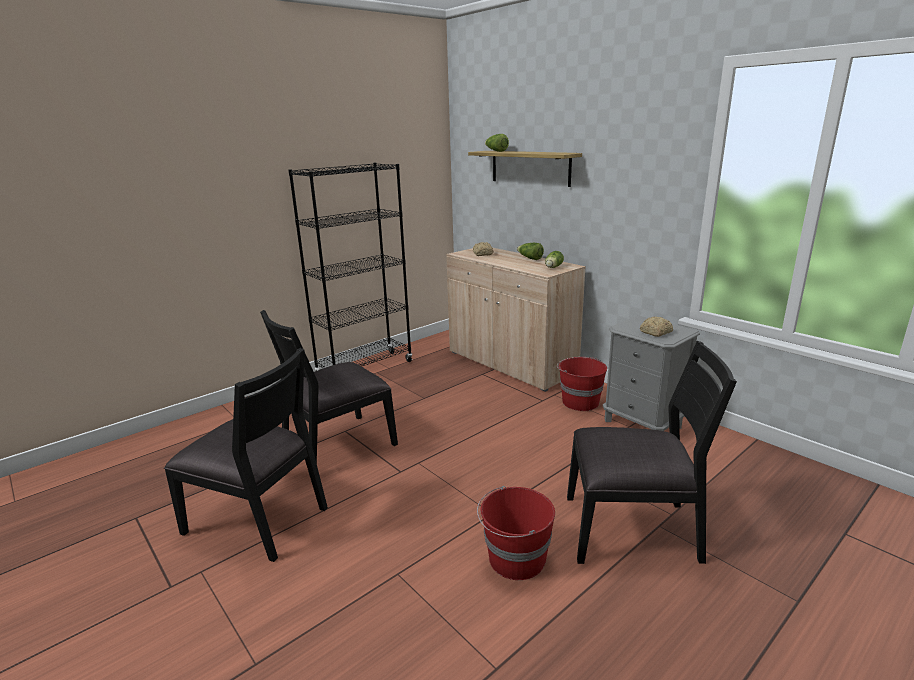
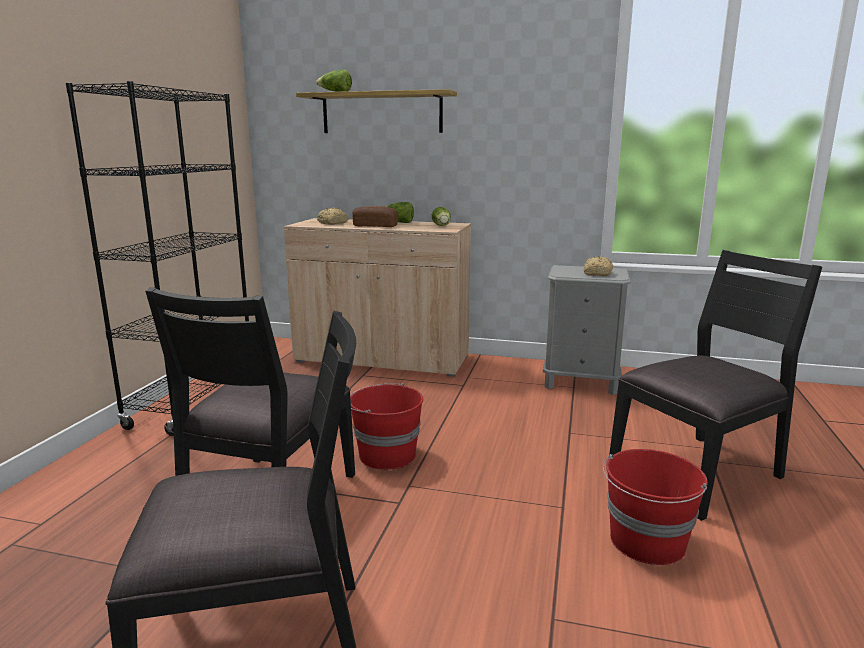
camera: 35 degrees left, 5 degrees down
red bucket [557,357,607,411] -> red bucket moved to [350,383,423,470]
none -> bread [352,206,398,227]

